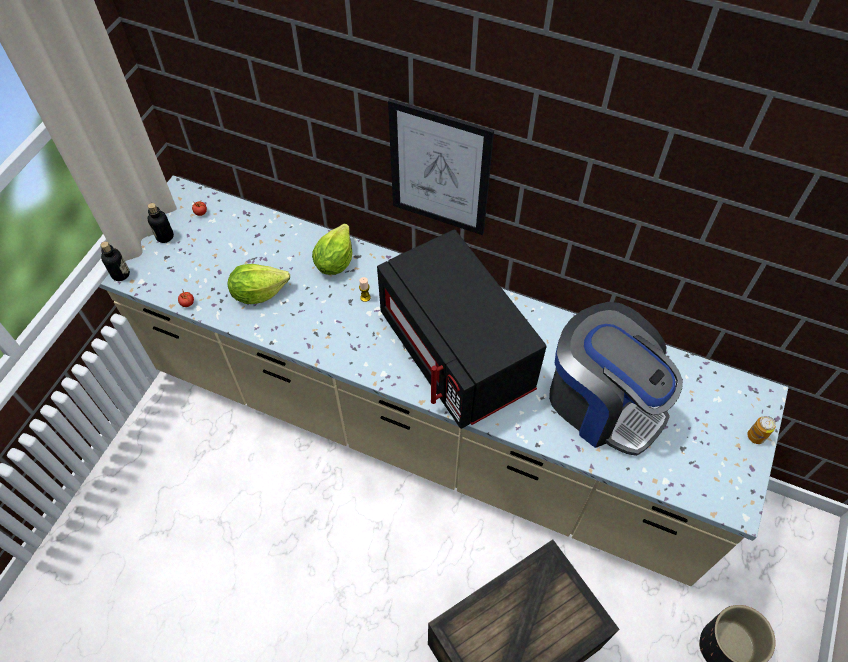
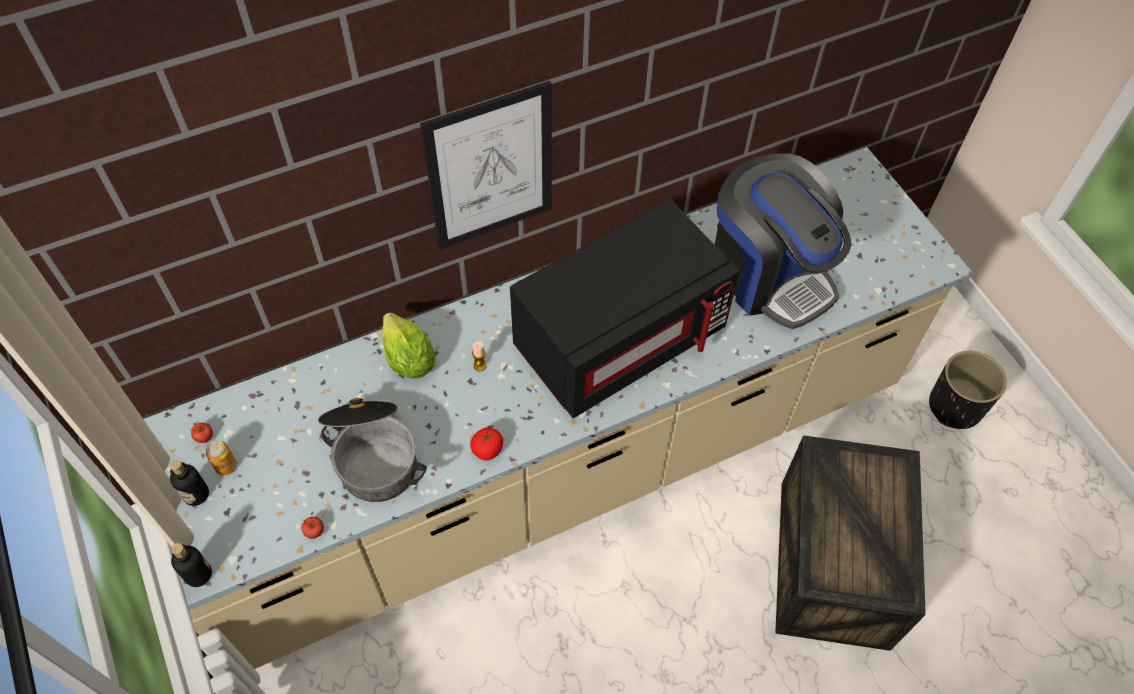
camera: 50 degrees left, 0 degrees up
lettuce [228,264,290,304] -> cooking pot [318,398,427,502]
black microwave [377,229,547,429] -> black microwave turned 45 degrees counterclockwise [510,200,740,418]
coffee machine [549,302,683,456] -> coffee machine turned 60 degrees clockwise [715,153,852,329]
can [747,416,776,444] -> can moved to [206,440,237,475]
none -> tomato [470,427,503,460]

